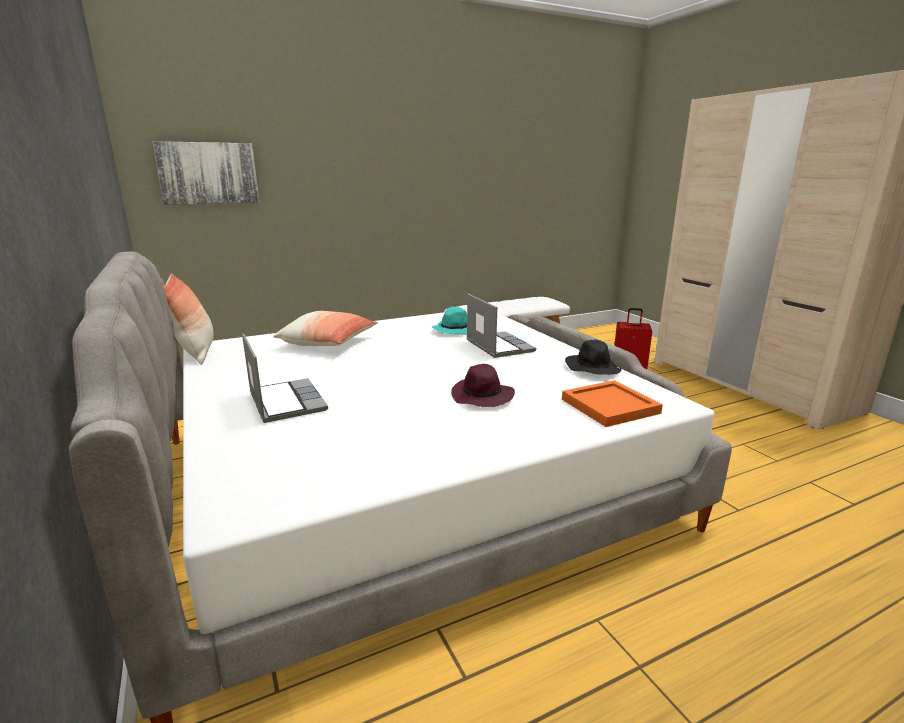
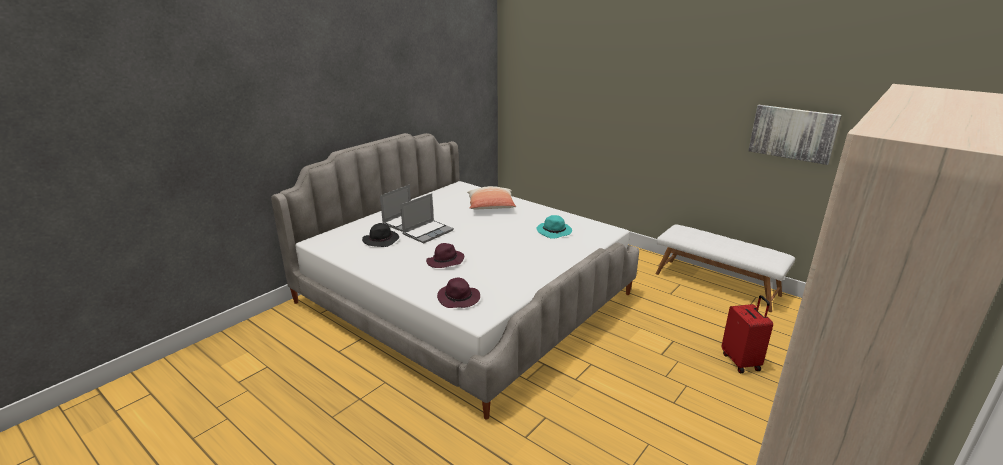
camera: 65 degrees right, 5 degrees up
picture [153,141,259,205] -> picture moved to [748,105,842,165]
pillow [163,273,214,365] -> none
laptop [467,294,536,358] -> laptop moved to [400,193,454,243]
orange tray [562,380,663,427] -> purple hat [437,278,480,308]
black hat [565,340,621,375] -> black hat moved to [362,223,399,247]

